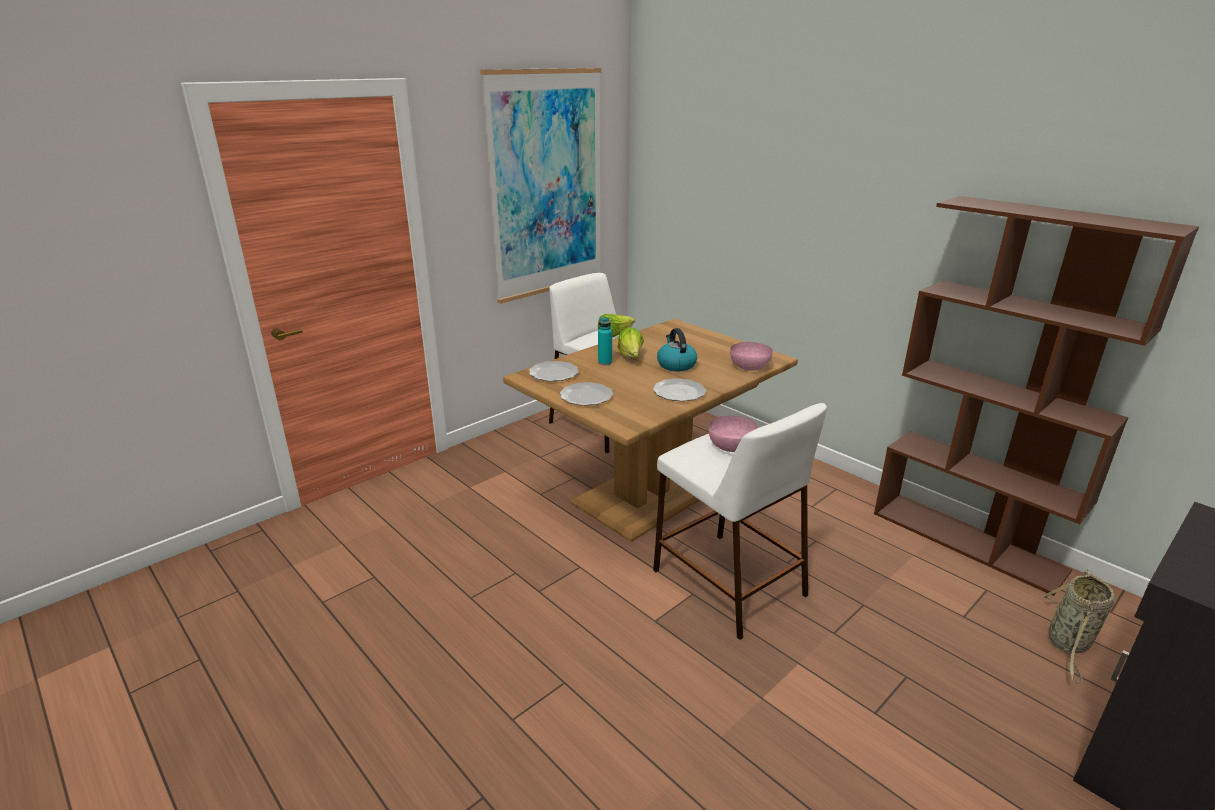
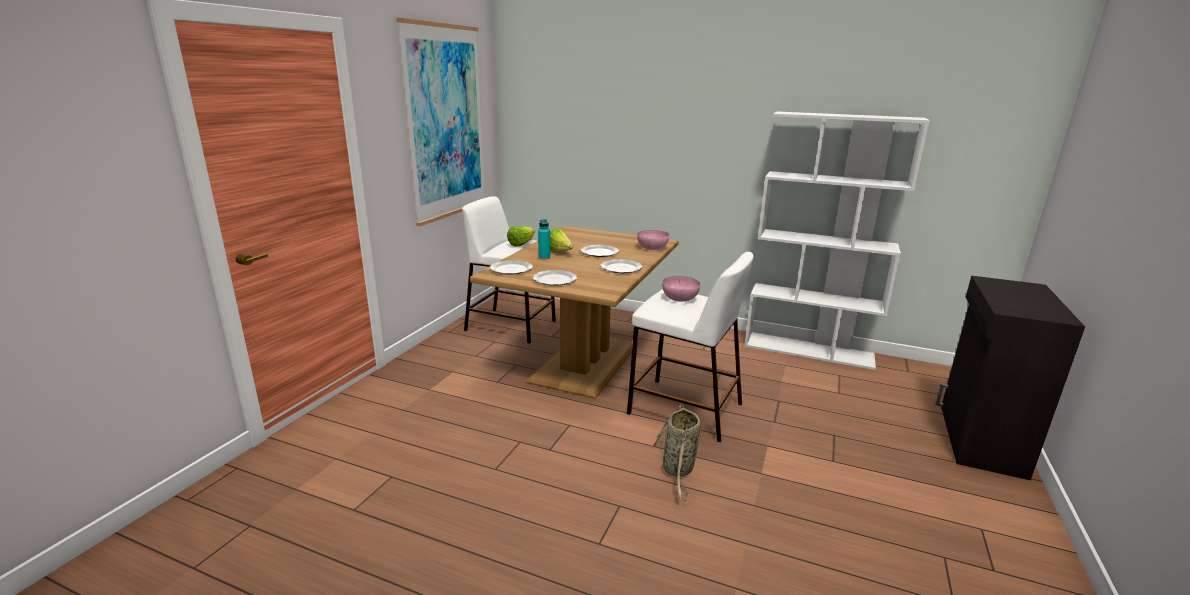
camera: 25 degrees left, 5 degrees down
kettle [657,328,697,372] -> plate [581,245,619,257]
brown bookcase [874,196,1199,596] -> white bookcase [744,112,930,370]
basket [1041,569,1115,685] -> basket moved to [656,405,701,501]

